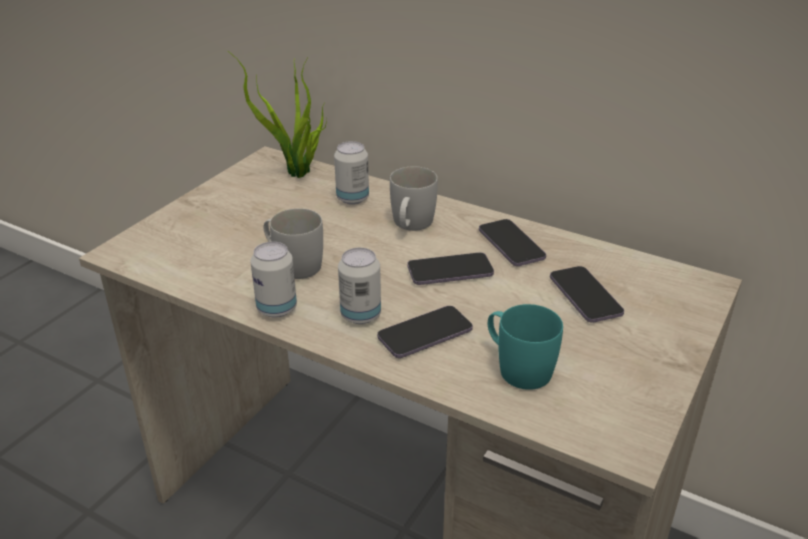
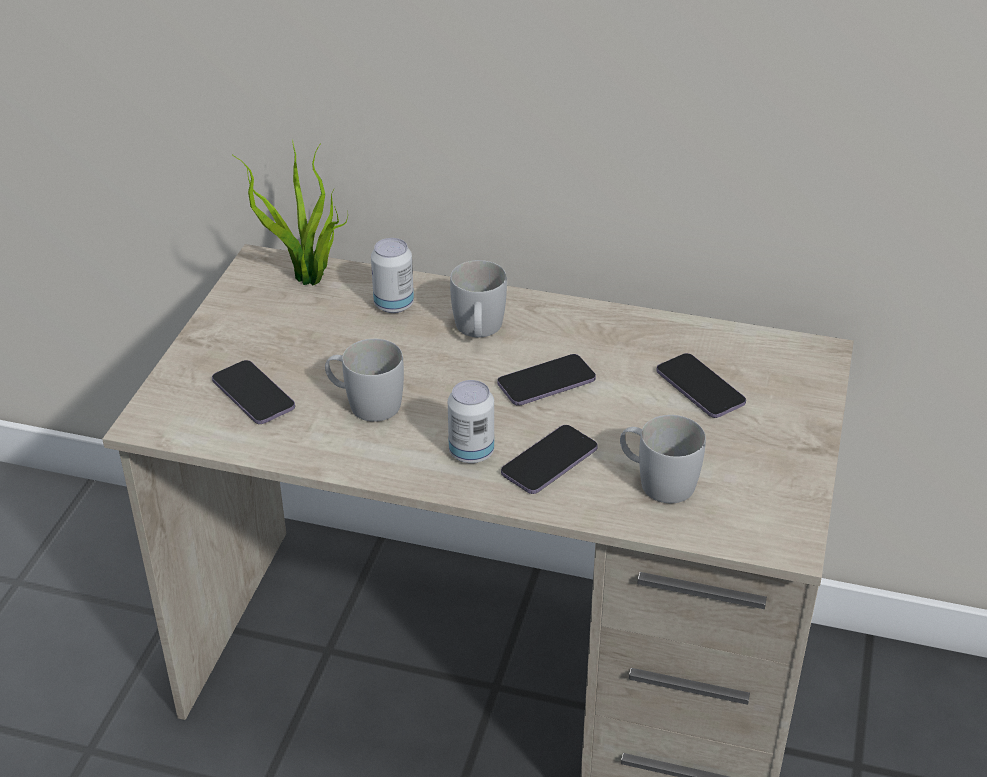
camera: 15 degrees left, 5 degrees up
can [250,242,297,318] -> none
phone [479,219,546,266] -> phone moved to [212,360,295,424]
turquoise mug [488,304,563,390] -> white mug [620,415,706,503]

